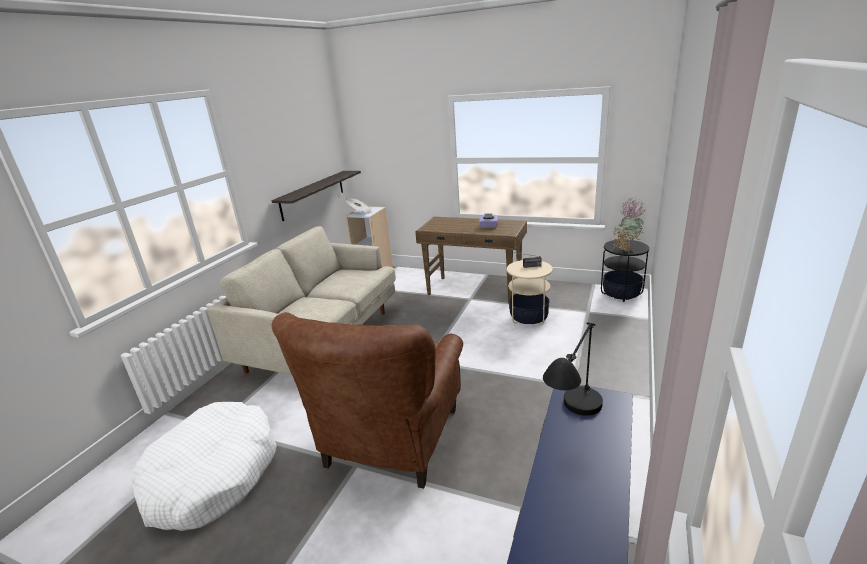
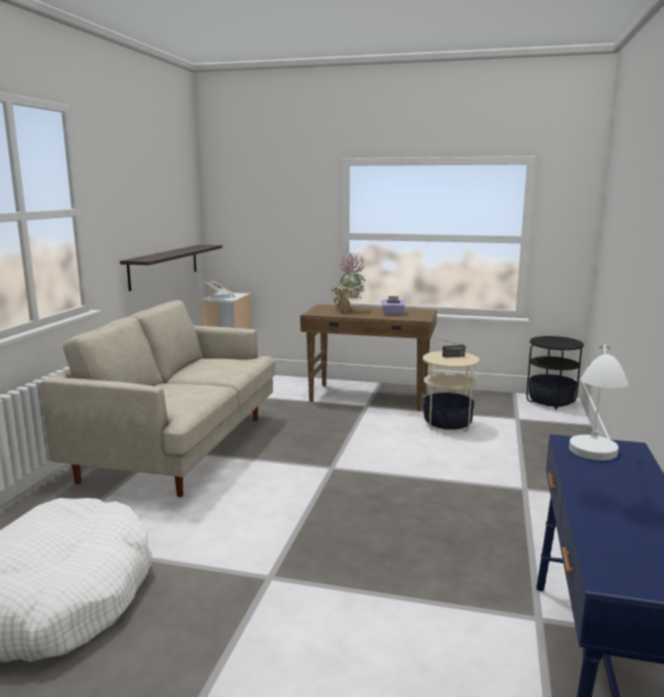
camera: 10 degrees left, 10 degrees down
brown armchair [272,312,463,489] -> none
black table lamp [543,322,603,416] -> white table lamp [569,344,628,460]
potted plant [613,198,646,252] -> potted plant moved to [331,252,366,313]

